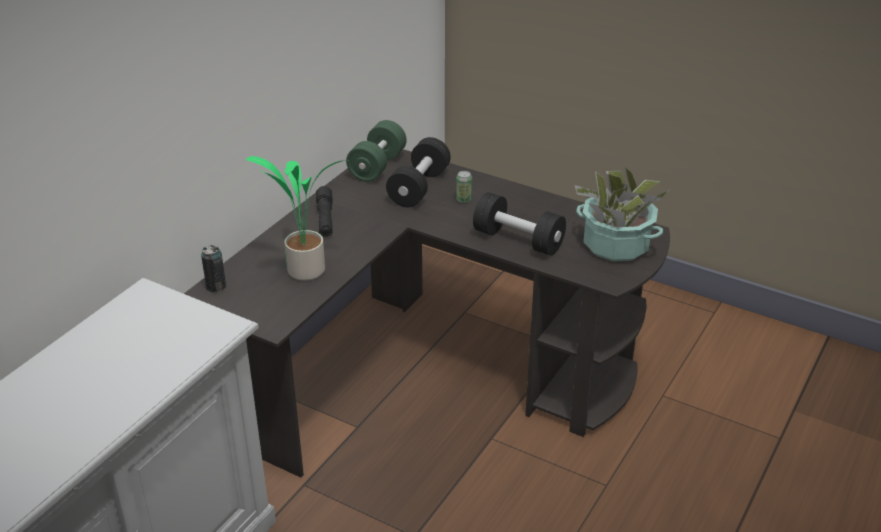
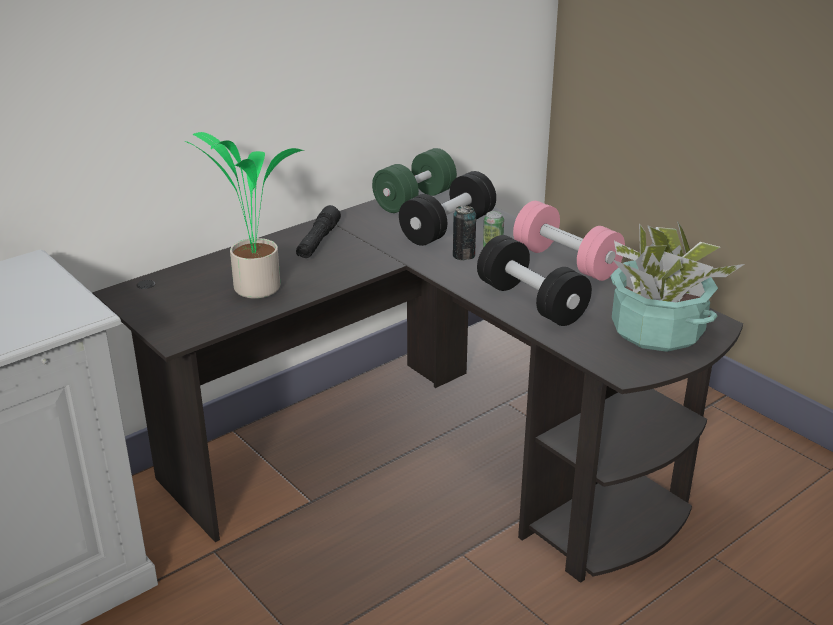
camera: 20 degrees right, 5 degrees down
can [201,245,226,292] -> can moved to [453,205,476,260]
none -> pink dumbbell [513,201,625,281]

